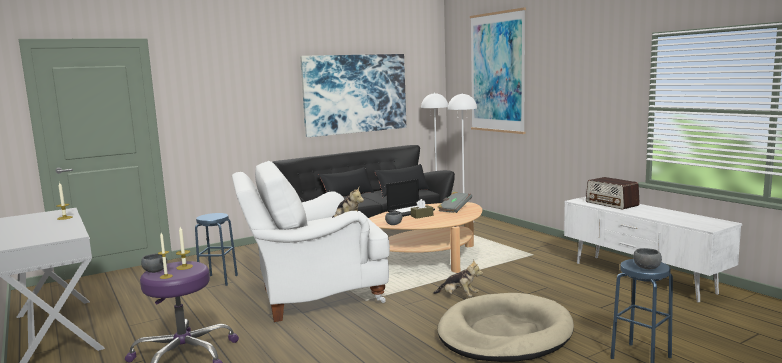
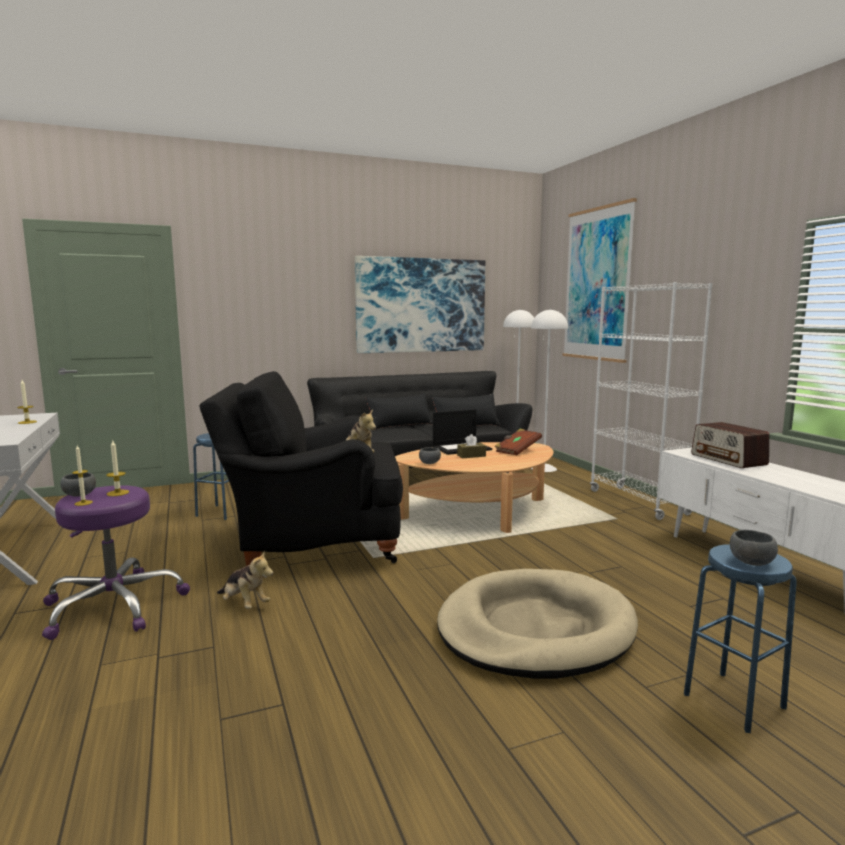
camera: 10 degrees right, 0 degrees up
white armchair [232,161,390,322] -> black armchair [199,371,403,566]
plush toy [433,260,483,297] -> plush toy moved to [217,550,274,609]
grey book [438,192,472,213] -> brown book [494,429,542,455]
none -> white bookcase [590,282,712,520]

